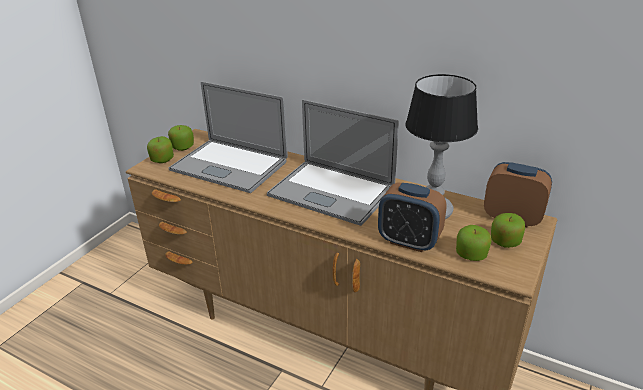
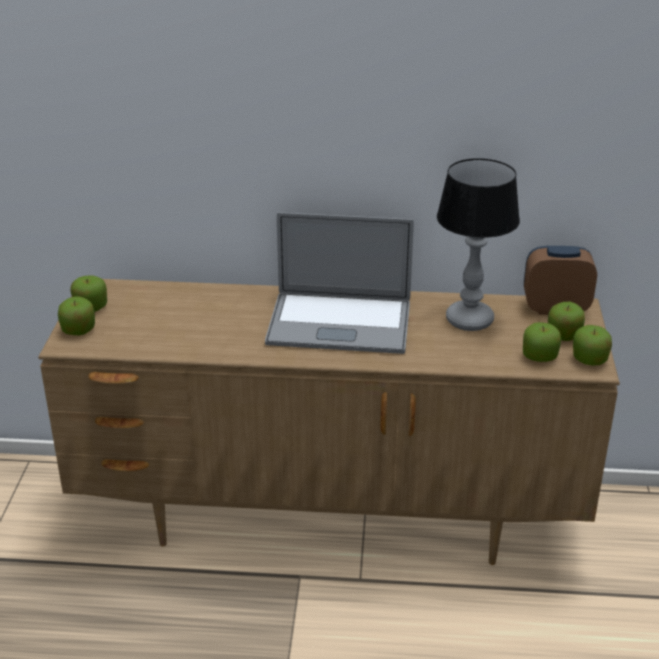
camera: 25 degrees left, 0 degrees up
laptop [169,81,288,193] -> none
alarm clock [378,182,446,252] -> none
none -> apple [573,325,612,366]

